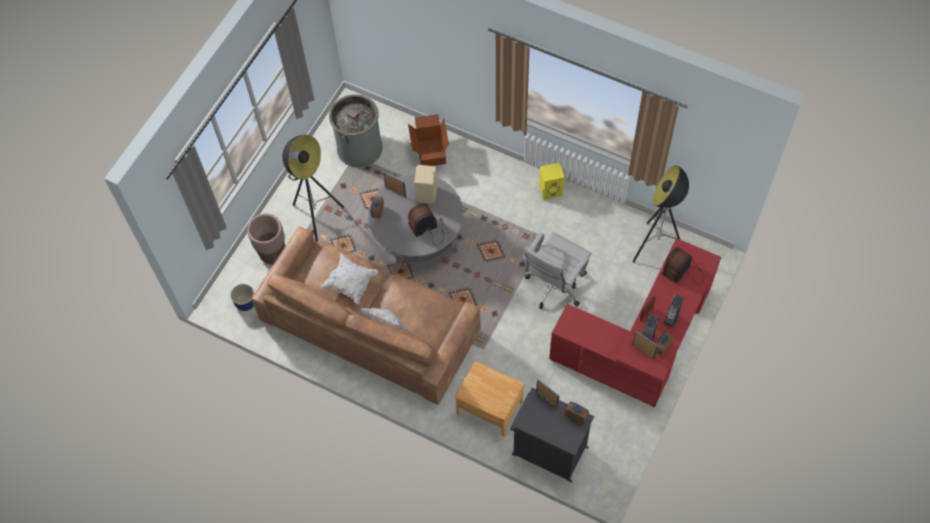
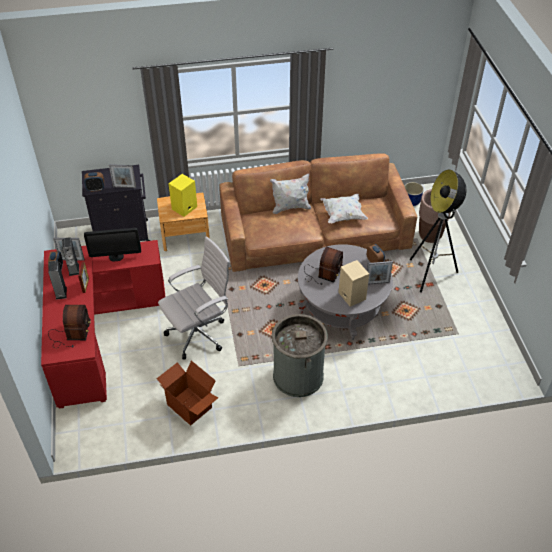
camera: 140 degrees right, 15 degrees down
grey trash can [329,94,382,167] -> grey trash can moved to [272,314,328,397]
cardboard box [408,114,449,166] -> cardboard box moved to [156,360,218,426]
white office chair [522,232,592,309] -> white office chair turned 60 degrees clockwise [158,237,230,359]
yellow speaker [539,163,565,200] -> yellow speaker moved to [168,174,197,217]
floor lamp [633,165,689,262] -> none
none -> monitor [84,228,141,262]

